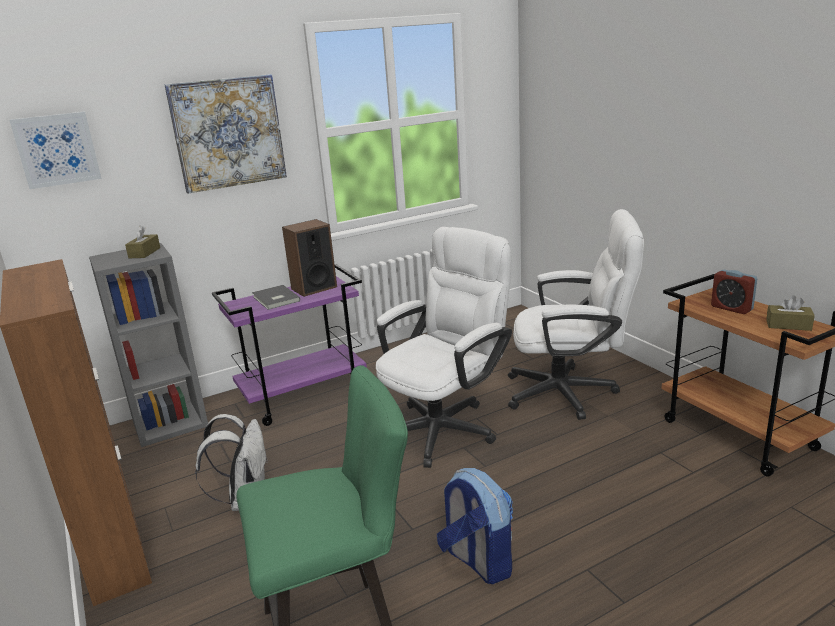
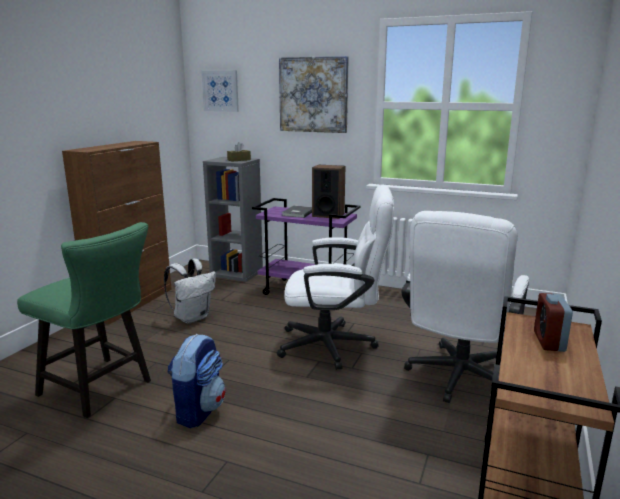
camera: 50 degrees right, 5 degrees down
white office chair [508,209,644,420] -> white office chair turned 60 degrees clockwise [402,211,529,403]
brown tissue box [766,295,815,331] -> none

